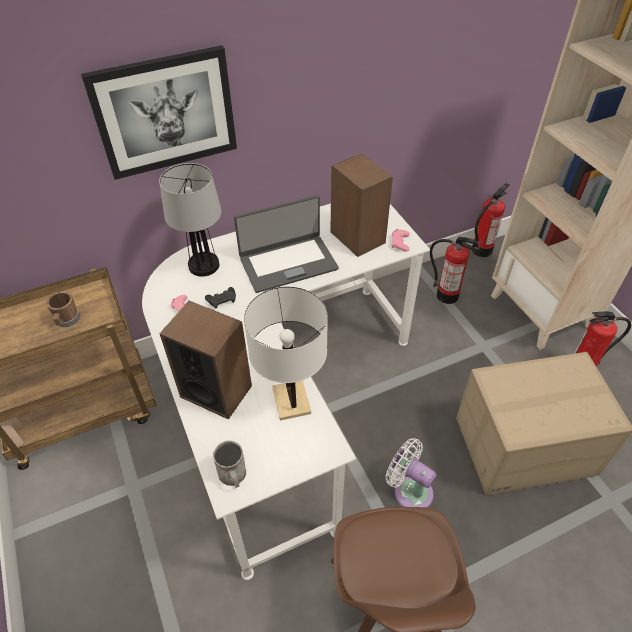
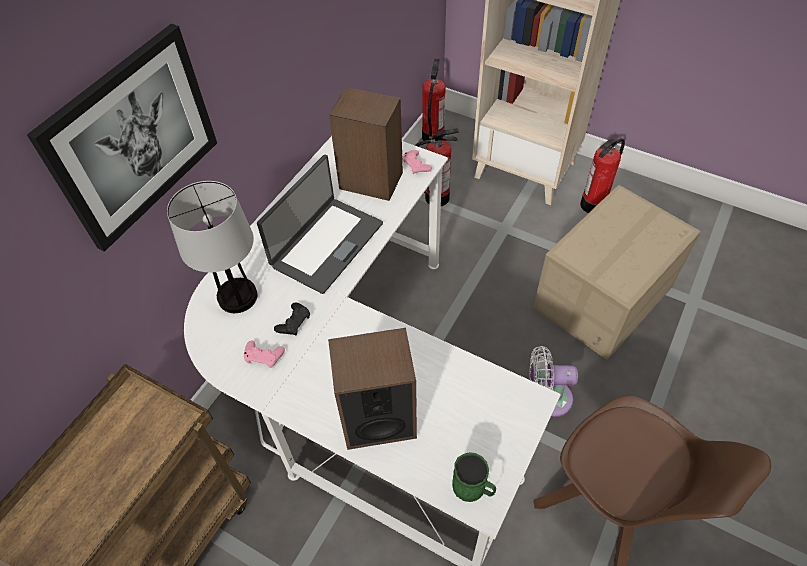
camera: 35 degrees left, 5 degrees up
brown mug [46,291,80,327] -> none
grey mug [213,440,246,488] -> green mug [452,452,496,502]
white table lamp [244,287,328,420] -> none

